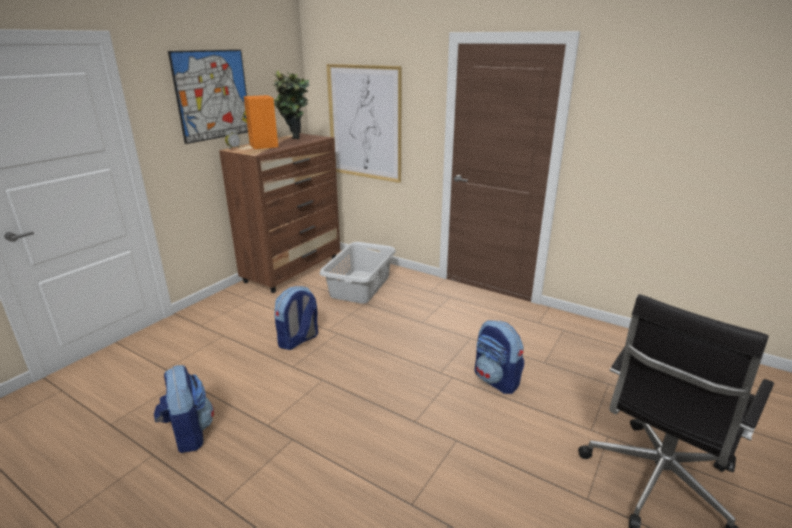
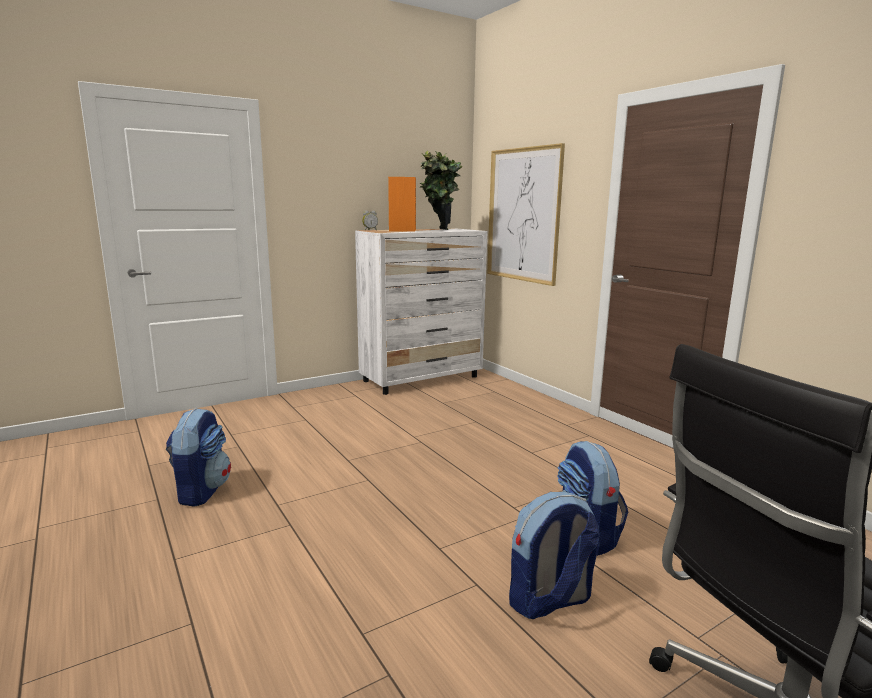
camera: 25 degrees right, 10 degrees down
picture [168,50,248,144] -> none
brown dresser [219,133,340,293] -> white dresser [355,229,488,395]
backpack [274,286,318,350] -> backpack moved to [509,492,599,619]
grey laundry basket [320,242,396,304] -> none

